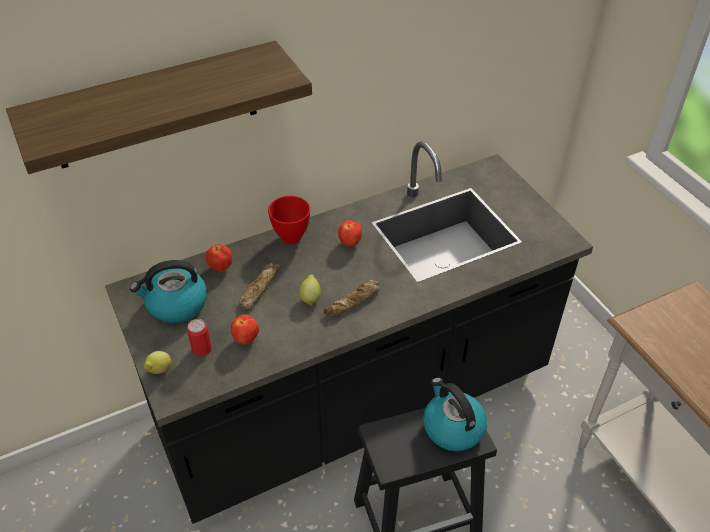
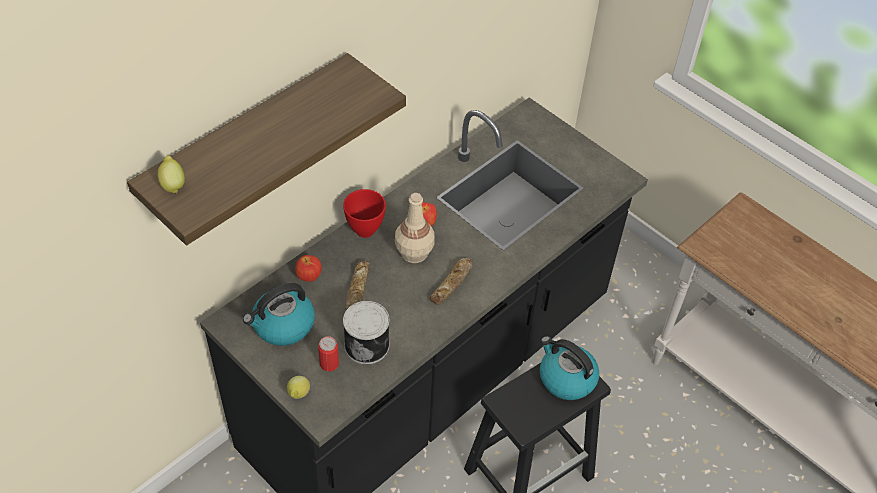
camera: 20 degrees left, 5 degrees up
apple [231,314,259,345] -> can [343,301,389,364]
lemon [300,274,321,306] -> lemon moved to [157,155,185,194]
none -> beige bottle [395,193,435,263]

